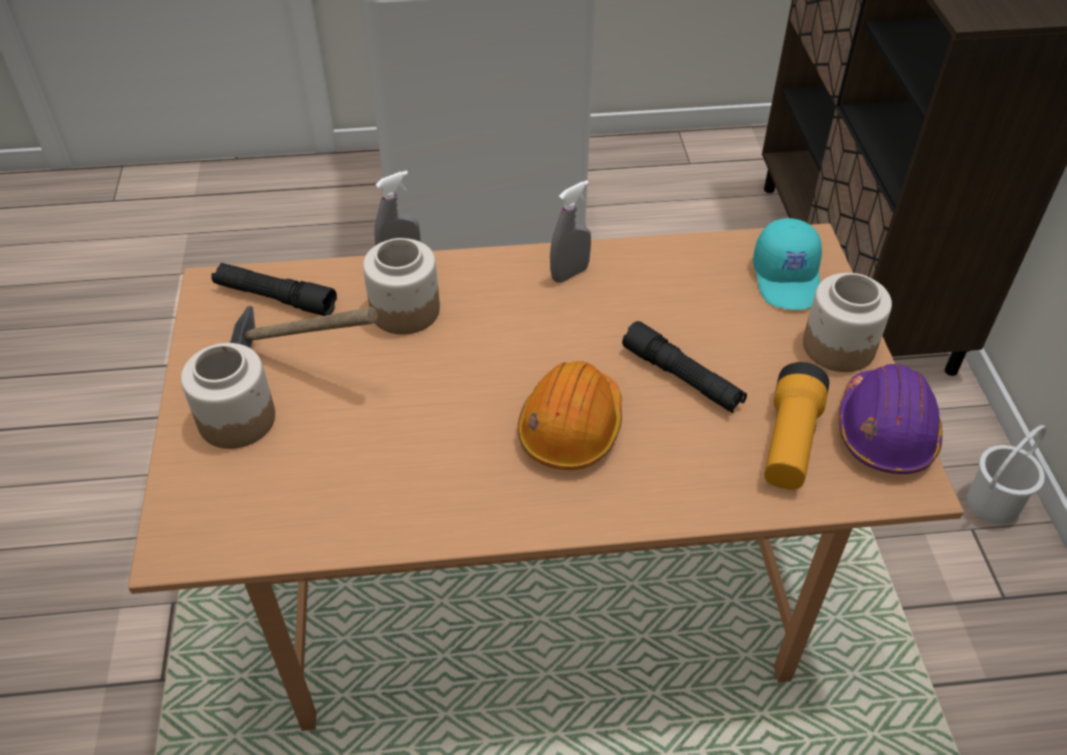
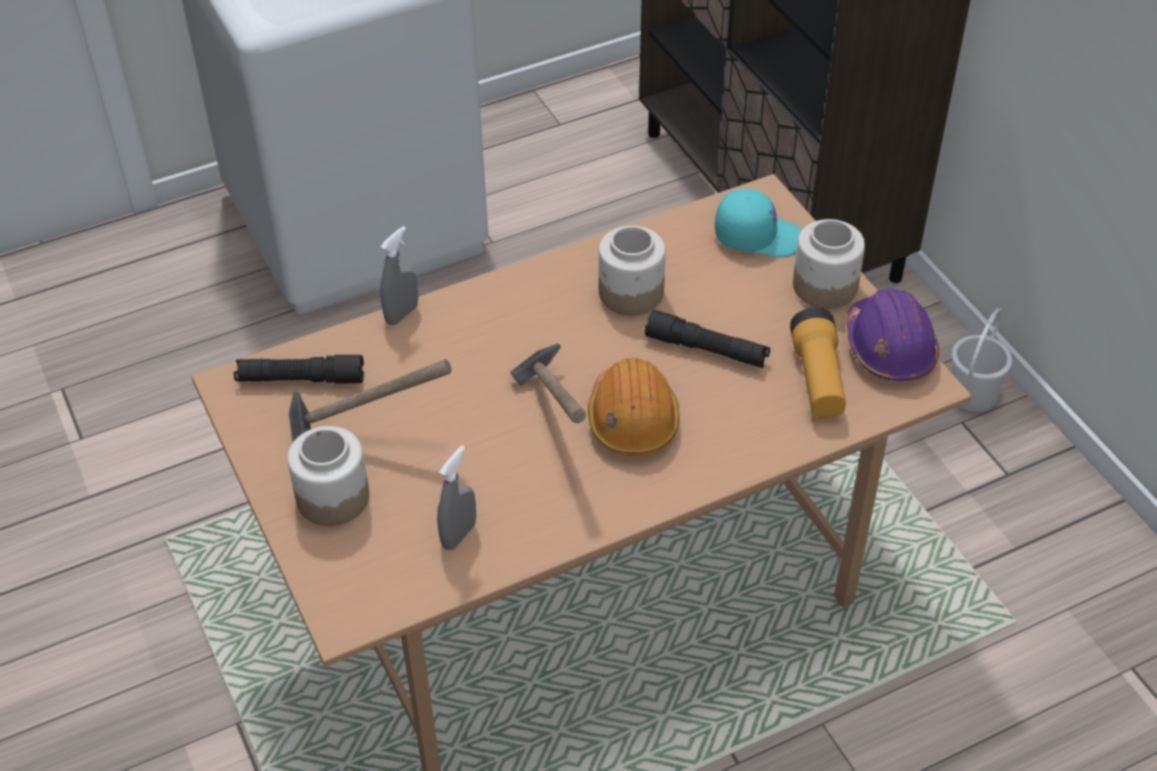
camera: 20 degrees left, 0 degrees up
jar [363,238,440,335] -> jar moved to [599,226,666,315]
grey spray bottle [550,180,591,283] -> grey spray bottle moved to [437,445,476,550]
turquoise cap [753,218,822,310] -> turquoise cap turned 60 degrees counterclockwise [715,188,802,257]
none -> hammer [511,343,586,423]

